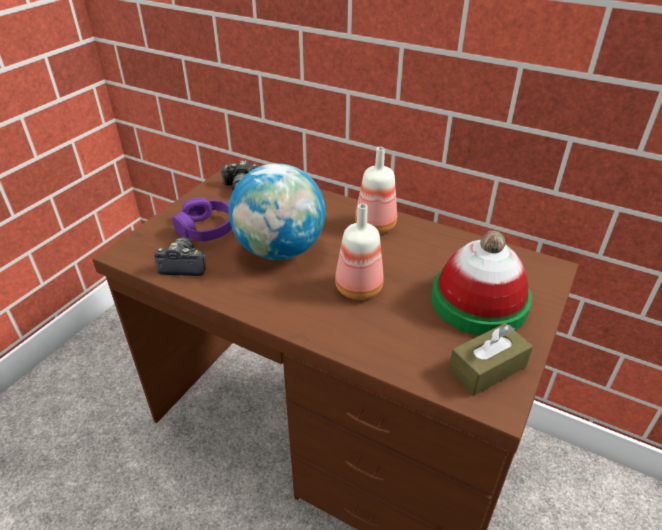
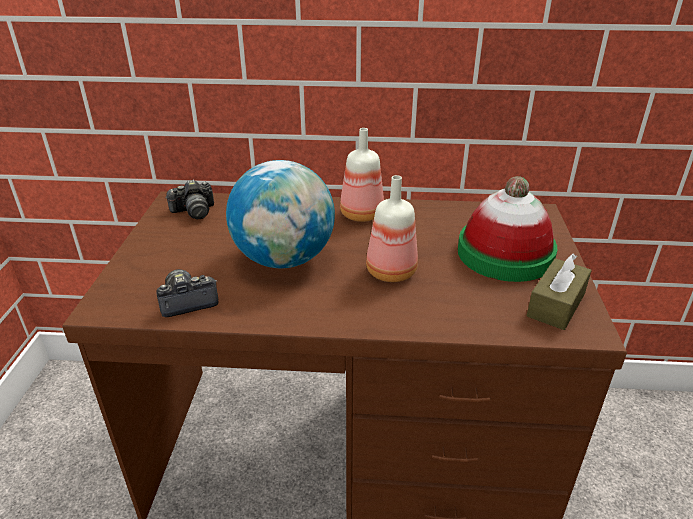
camera: 25 degrees left, 5 degrees down
purple headphones [172,197,232,241] -> none

